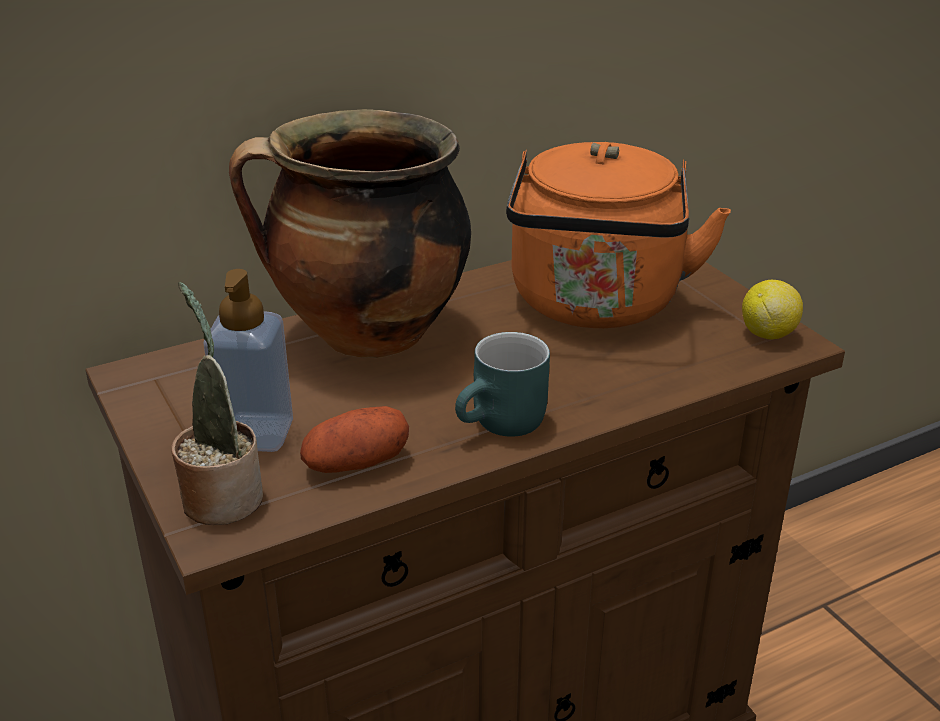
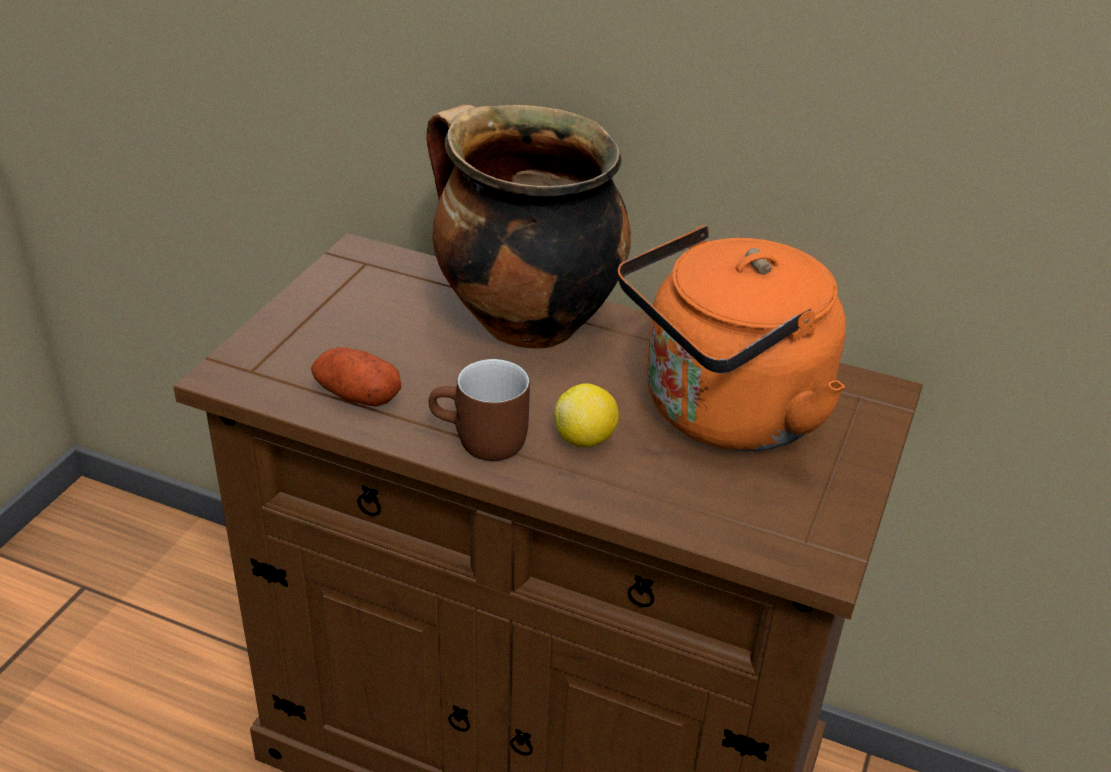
camera: 50 degrees right, 5 degrees up
potted plant [171,282,263,525] -> none
soap dispenser [203,269,293,452] -> none
turquoise mug [455,332,550,437] -> brown mug [429,359,530,461]
lemon [742,280,803,339] -> lemon moved to [554,383,619,447]

